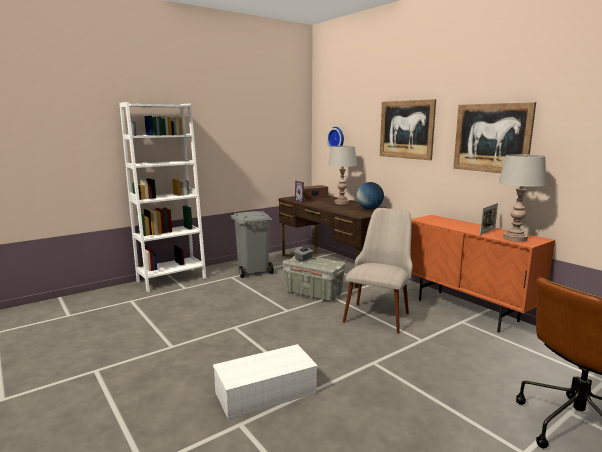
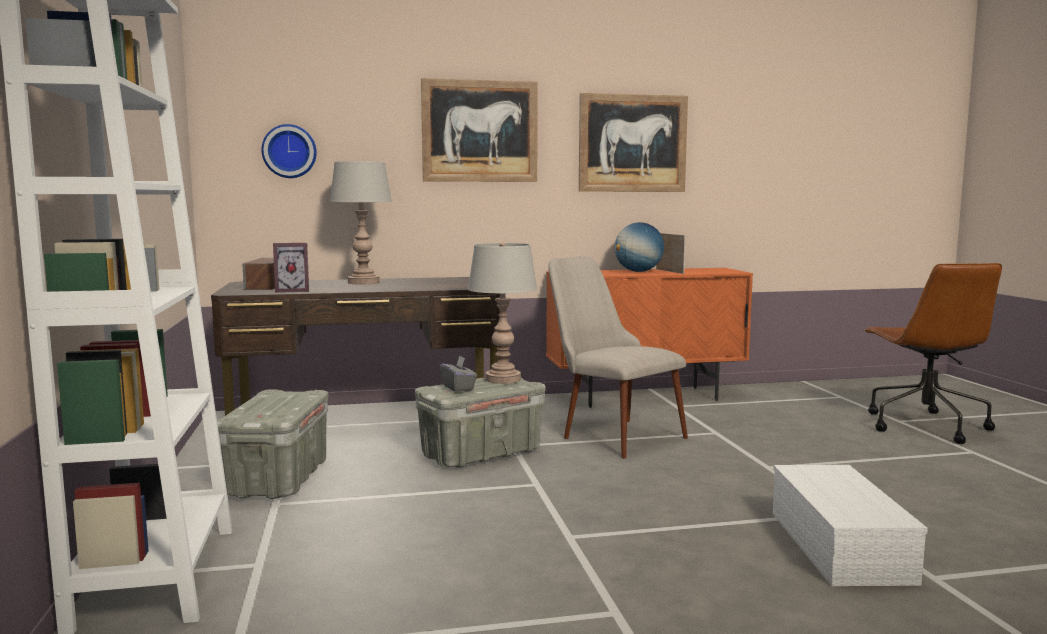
camera: 65 degrees left, 5 degrees down
grey trash can [231,211,274,278] -> grey storage box [217,389,329,499]
globe [357,182,384,209] -> globe moved to [615,222,664,272]
grey table lamp [498,154,547,242] -> grey table lamp moved to [468,242,537,384]

